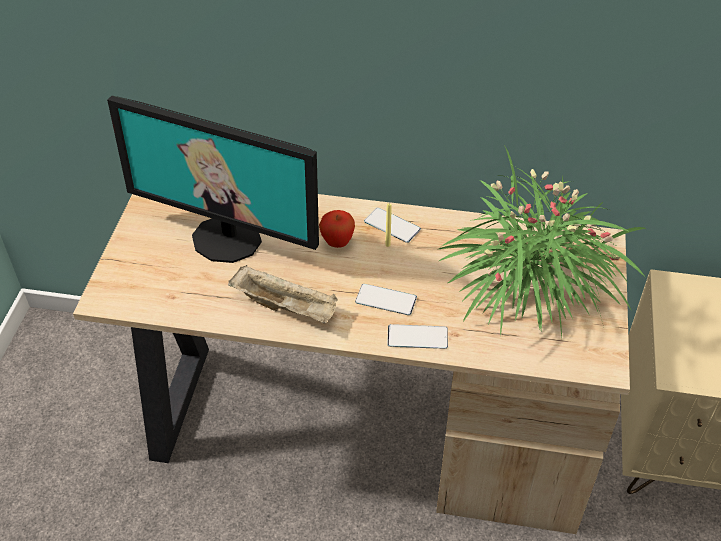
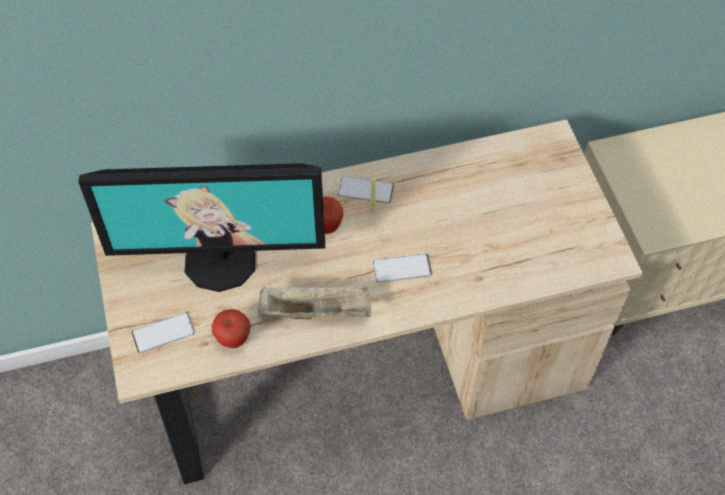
camera: 25 degrees left, 10 degrees up
phone [387,324,448,349] -> phone moved to [131,312,194,353]
potted plant [439,145,646,337] -> none
none -> apple [212,309,250,348]

